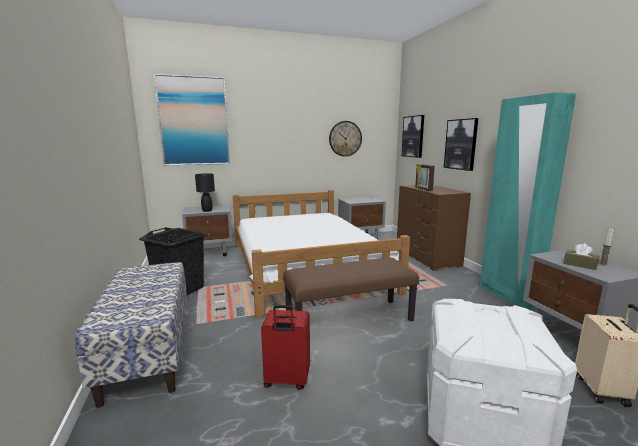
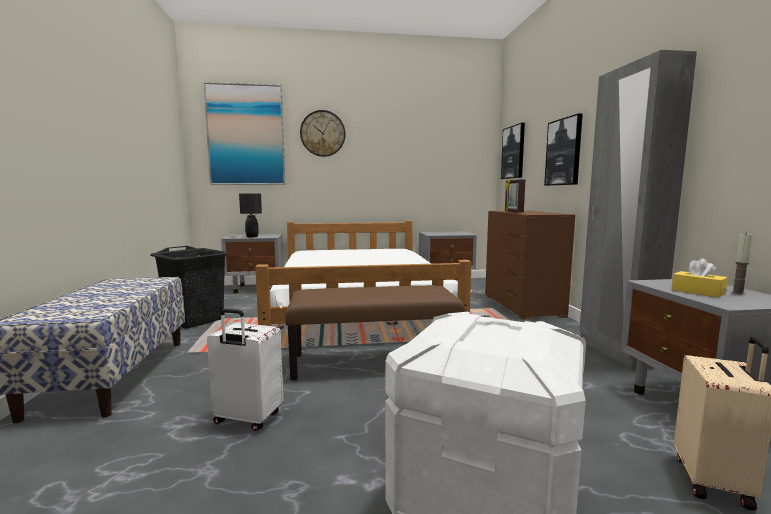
camera: 10 degrees right, 5 degrees down
red suitcase [261,305,310,390] -> white suitcase [207,309,283,431]
wall clock [329,121,362,157] -> wall clock moved to [300,110,345,157]
turquoise wardrobe [480,92,576,309] -> grey wardrobe [579,50,697,370]
brown tissue box [564,243,599,270] -> yellow tissue box [671,259,728,298]

